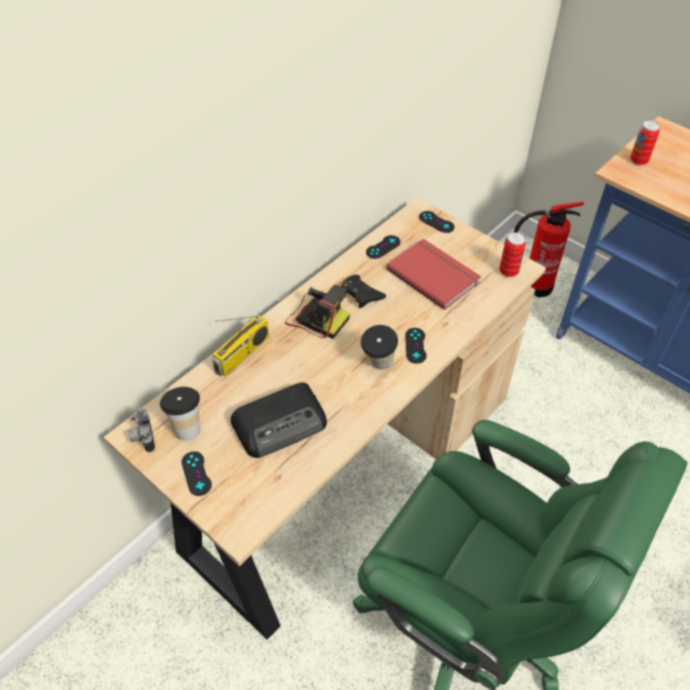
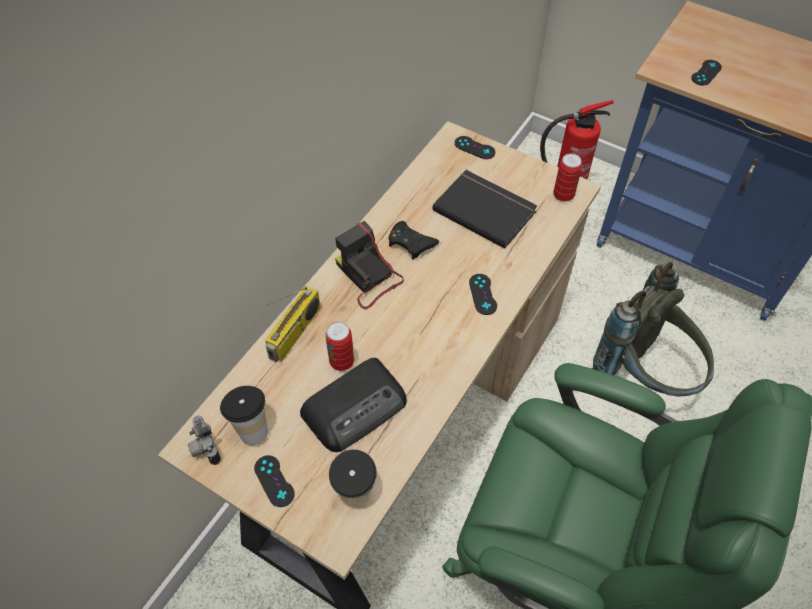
camera: 10 degrees left, 5 degrees up
camera [286,285,350,339] -> camera turned 150 degrees counterclockwise [335,221,404,309]
cup [361,325,398,370] -> cup moved to [329,450,377,498]
black game controller [366,235,401,259] -> black game controller moved to [691,60,722,85]
red book [386,239,481,310] -> black book [432,170,537,249]
can [630,121,660,165] -> can moved to [325,322,354,371]
none -> grey backpack [591,262,714,396]

